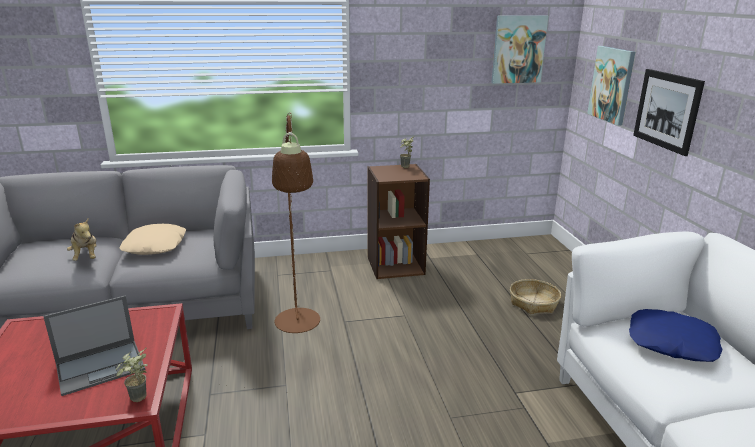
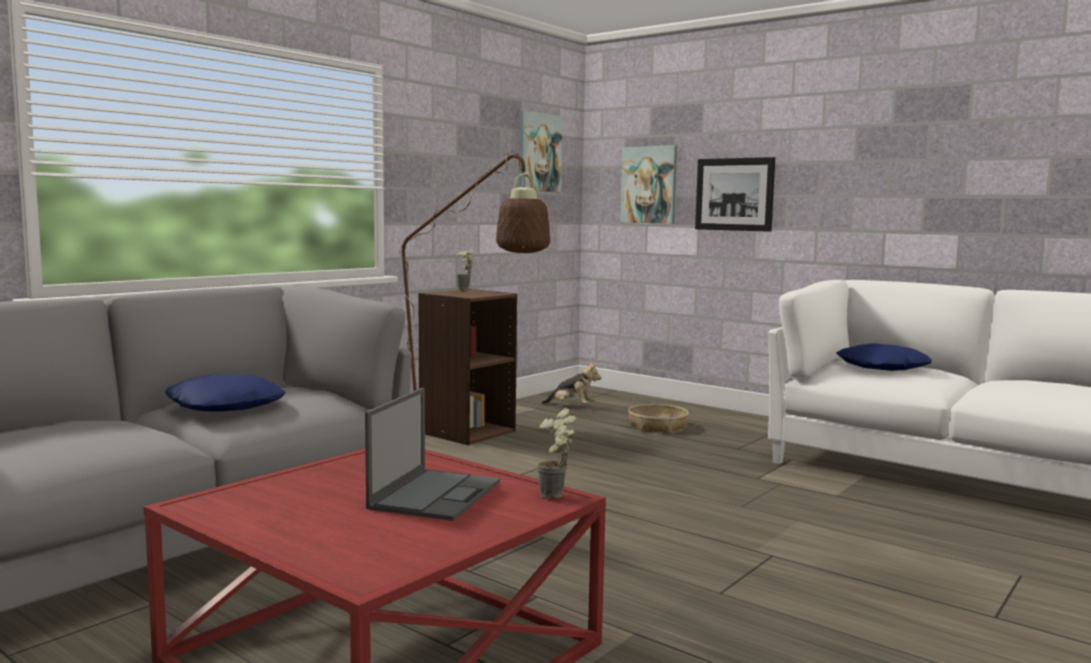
camera: 40 degrees left, 15 degrees down
plush toy [67,217,97,261] -> plush toy moved to [542,362,602,404]
beige pillow [119,224,186,255] -> blue pillow [165,374,285,412]

